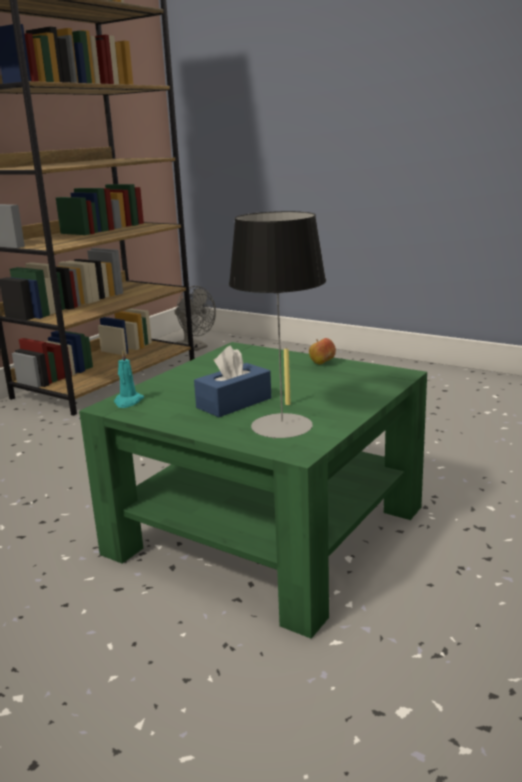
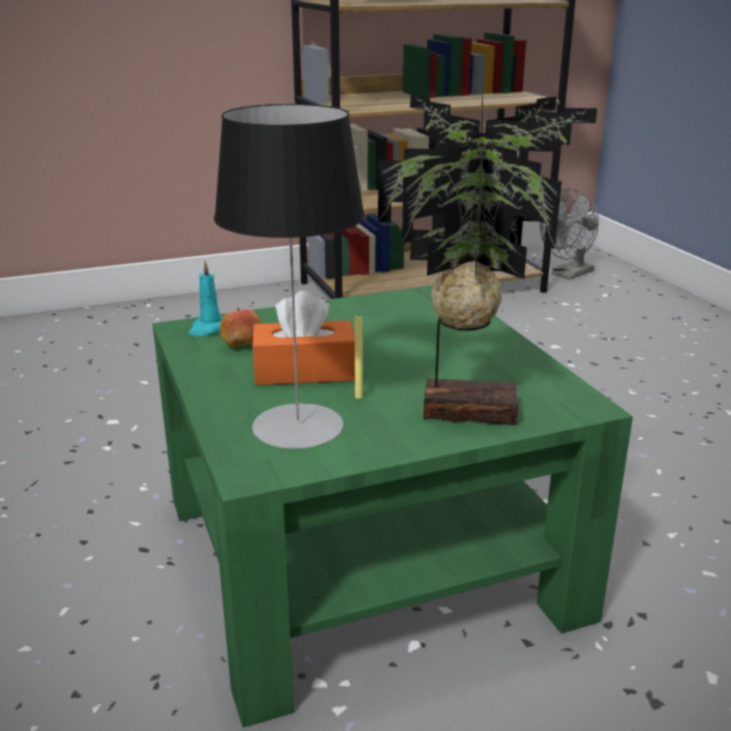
camera: 35 degrees right, 5 degrees up
grey fan [175,286,216,351] -> grey fan turned 60 degrees clockwise [540,188,599,280]
blue tissue box [194,346,271,417] -> orange tissue box [252,291,355,385]
apple [309,338,336,364] -> apple moved to [220,308,262,347]
none -> potted plant [378,92,597,425]

